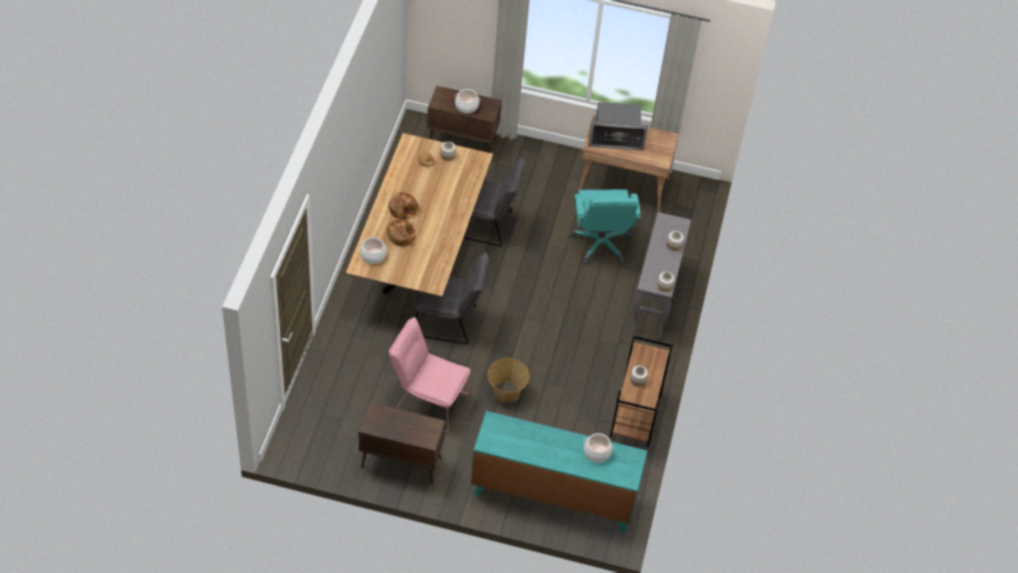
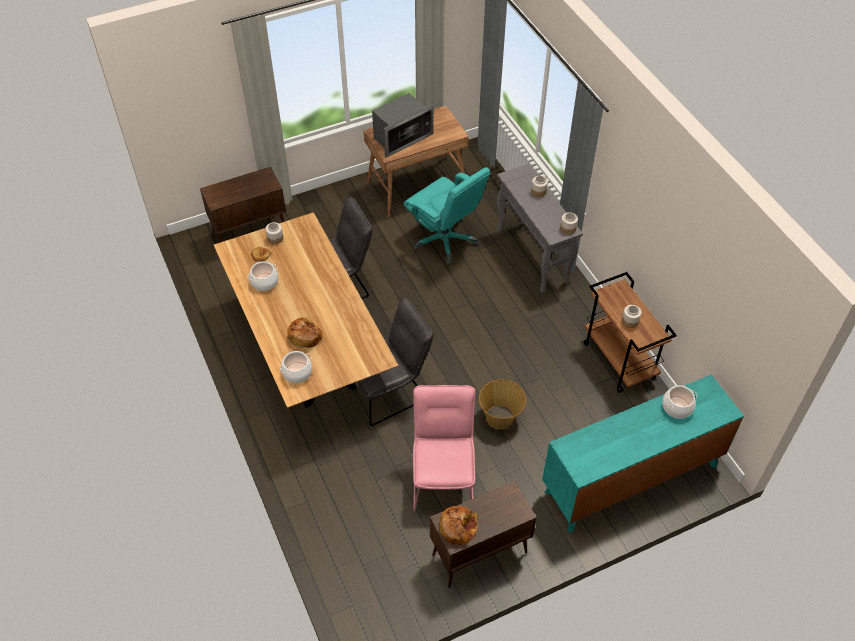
camera: 35 degrees left, 0 degrees up
bread [389,192,421,220] -> bread moved to [439,506,478,545]
pink chair [389,317,470,432] -> pink chair turned 105 degrees clockwise [413,385,476,511]
cooking pot [454,89,480,114] -> cooking pot moved to [248,261,279,291]

